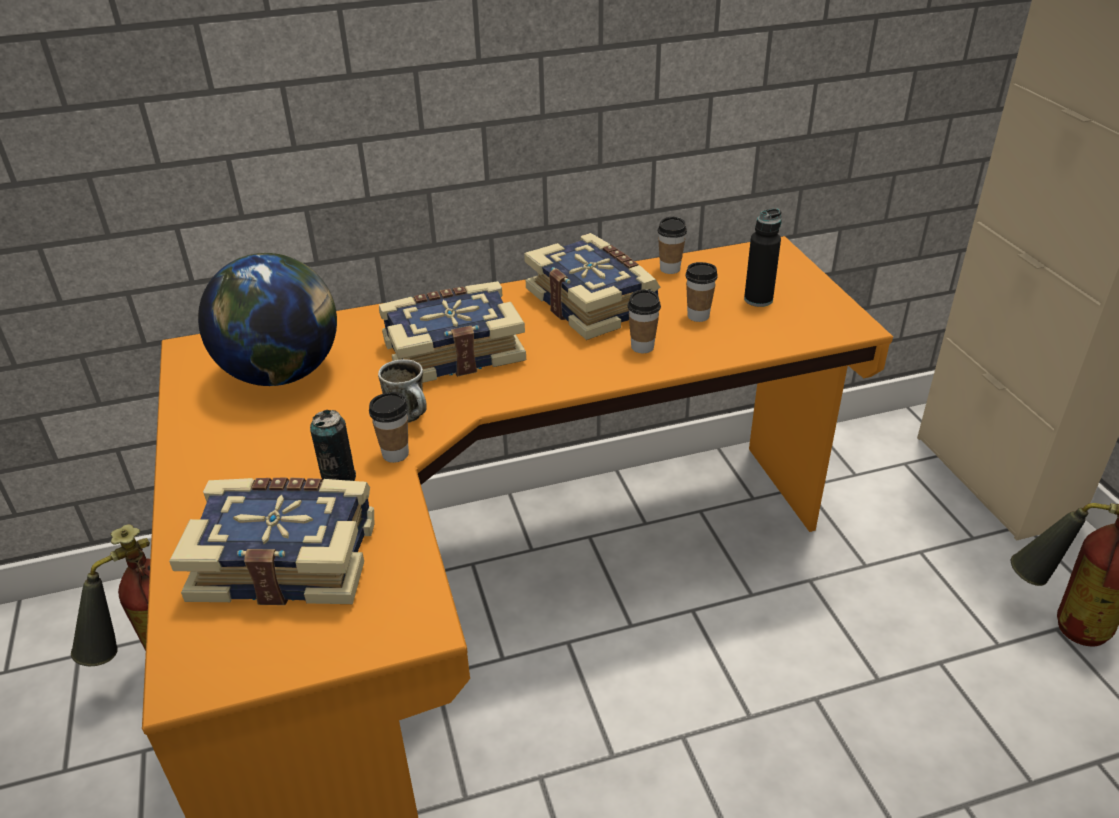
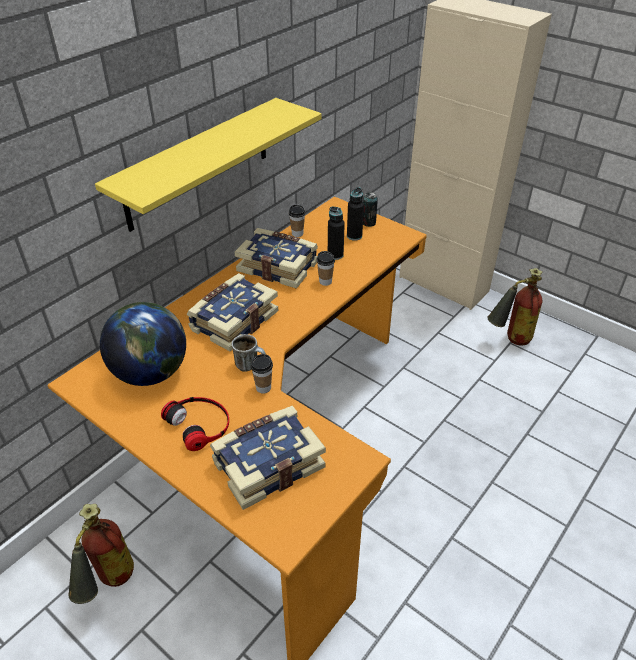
camera: 35 degrees left, 5 degrees up
can [310,410,356,481] -> can moved to [363,192,378,227]
cup [686,262,718,322] -> black bottle [328,206,345,260]
none -> yellow shelf [95,98,322,232]
none -> headphones [161,397,229,451]

